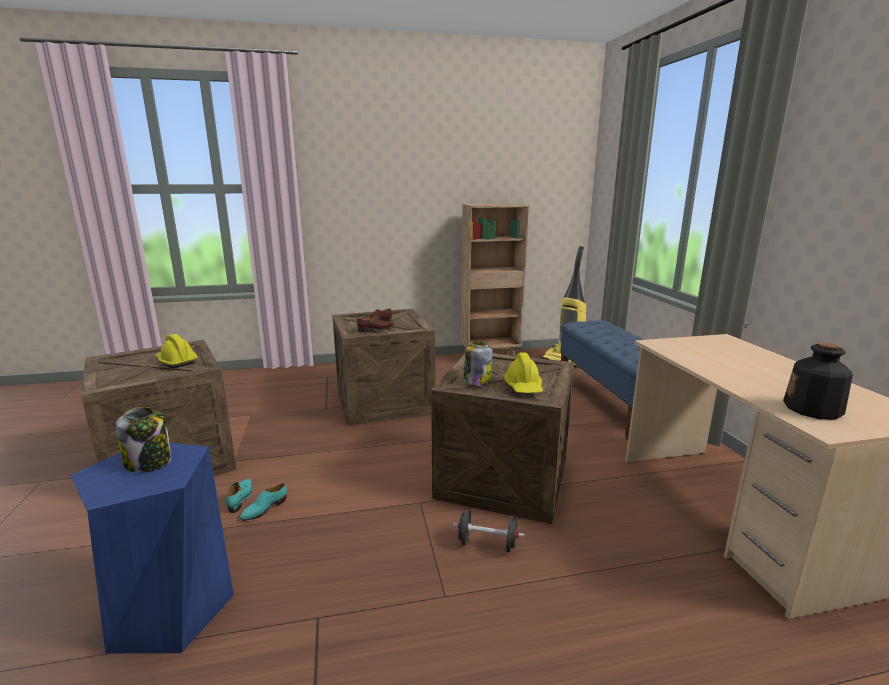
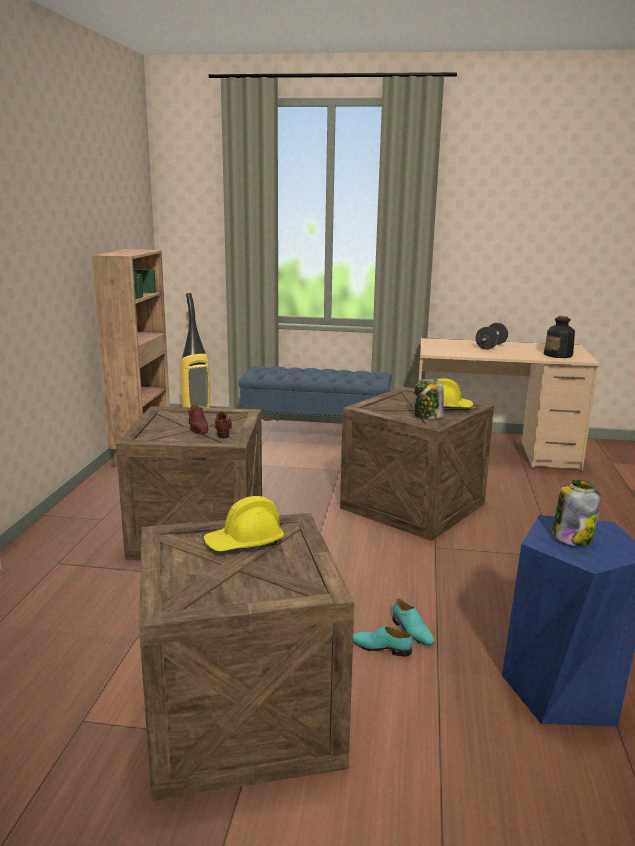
camera: 70 degrees left, 0 degrees up
black dumbbell [452,509,525,552] -> black dumbbell moved to [476,323,508,350]

